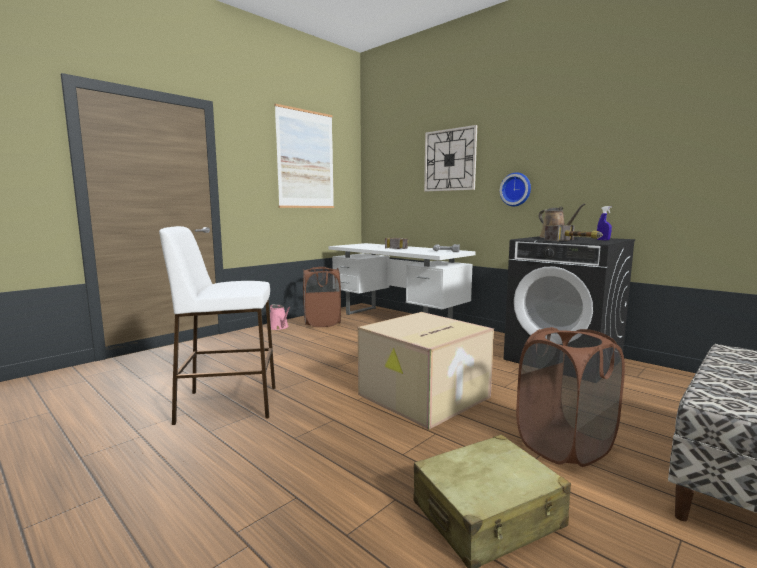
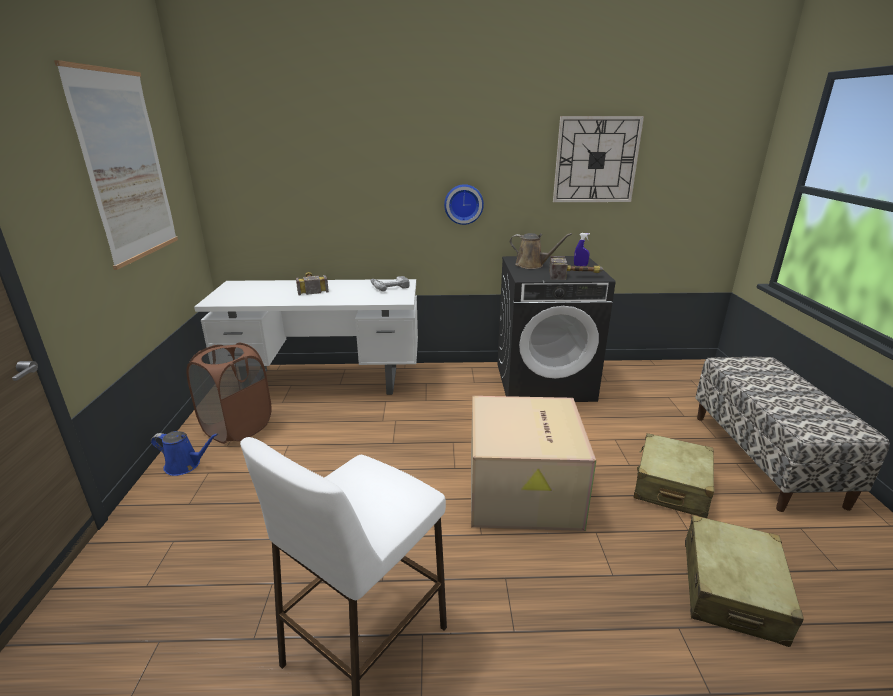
camera: 45 degrees left, 15 degrees up
pink watering can [270,304,290,330] -> blue watering can [151,431,218,476]
wall clock [424,125,477,191] -> wall clock moved to [553,116,644,202]
brown laundry basket [516,327,625,467] -> beige suitcase [634,433,715,518]

